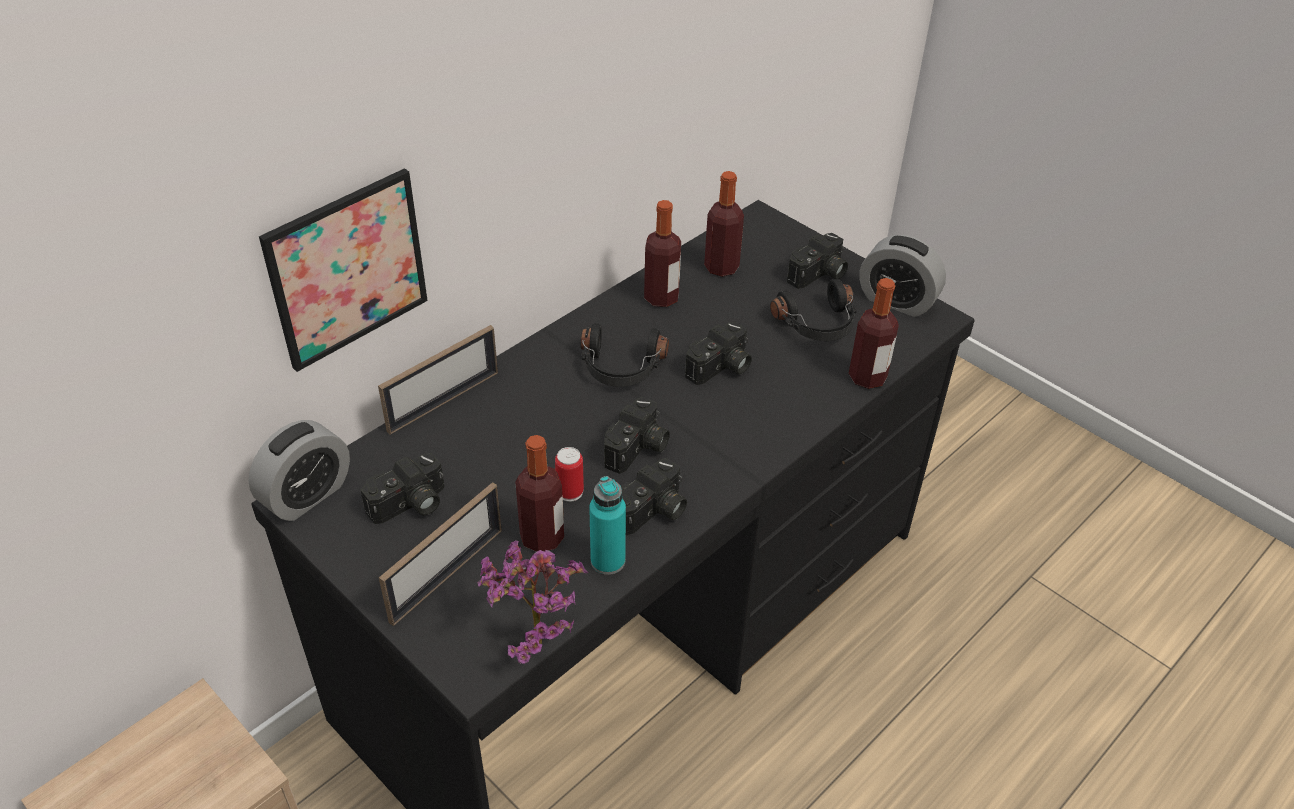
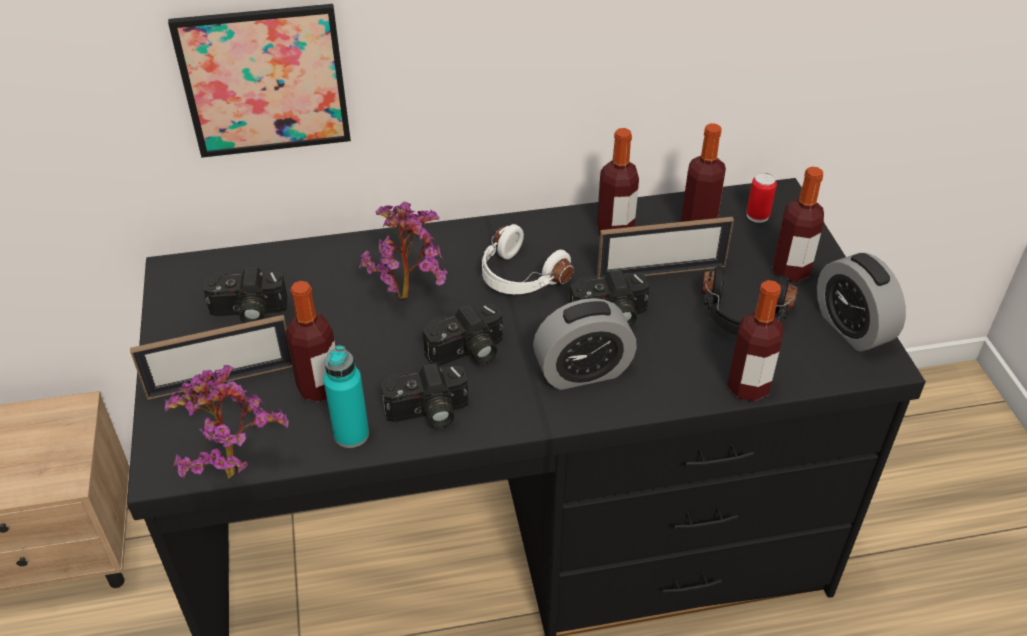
camera: 35 degrees right, 0 degrees up
alarm clock [248,420,350,521] -> alarm clock moved to [533,298,637,390]
picture frame [378,325,498,434] -> picture frame moved to [597,217,734,279]
can [555,447,584,502] -> can moved to [747,172,777,223]
black headphones [581,323,669,387] -> white headphones [482,224,574,294]
camera [787,233,848,289] -> bottle [772,167,824,282]
none -> potted plant [359,202,448,299]

